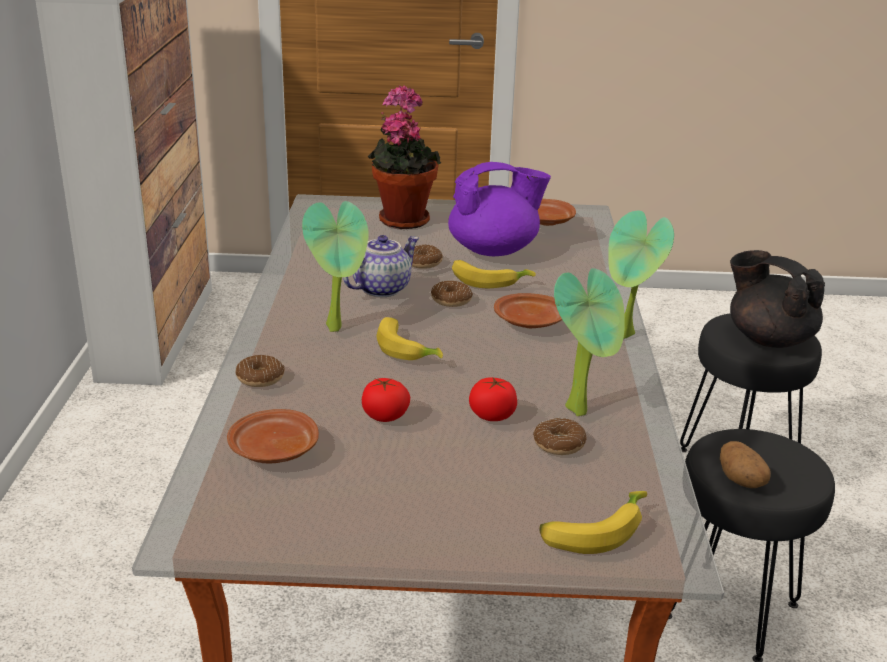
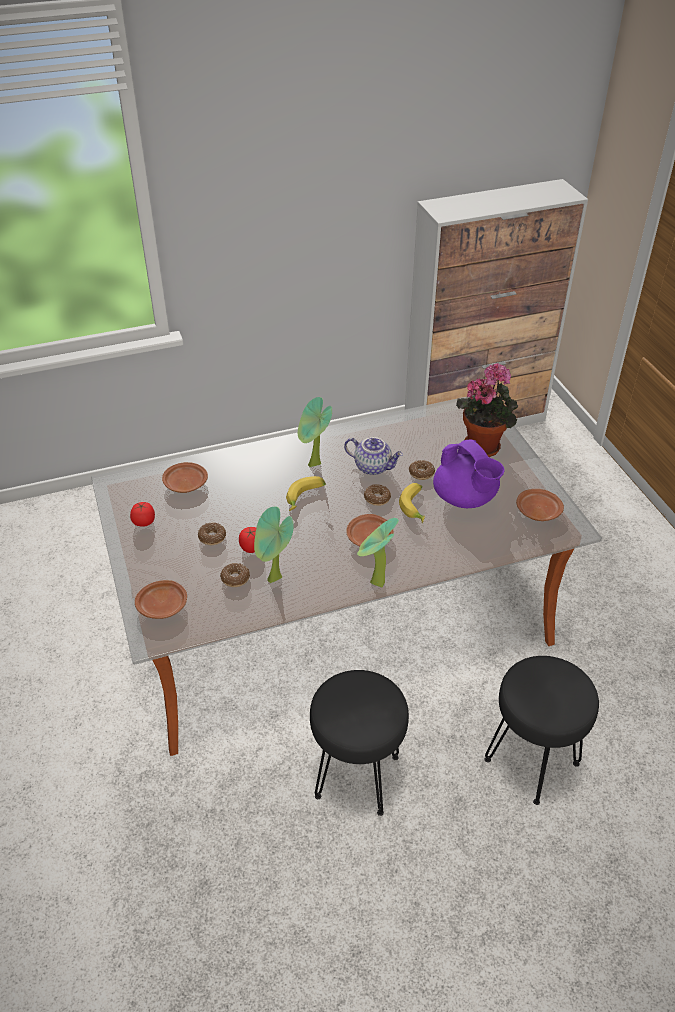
camera: 70 degrees right, 15 degrees up
donut [236,355,285,387] -> donut moved to [198,523,226,545]
tomato [362,378,410,422] -> tomato moved to [130,502,155,527]
banana [539,491,647,554] -> brown plate [135,580,187,619]
potato [720,441,771,488] -> none
black teapot [730,250,825,348] -> none

